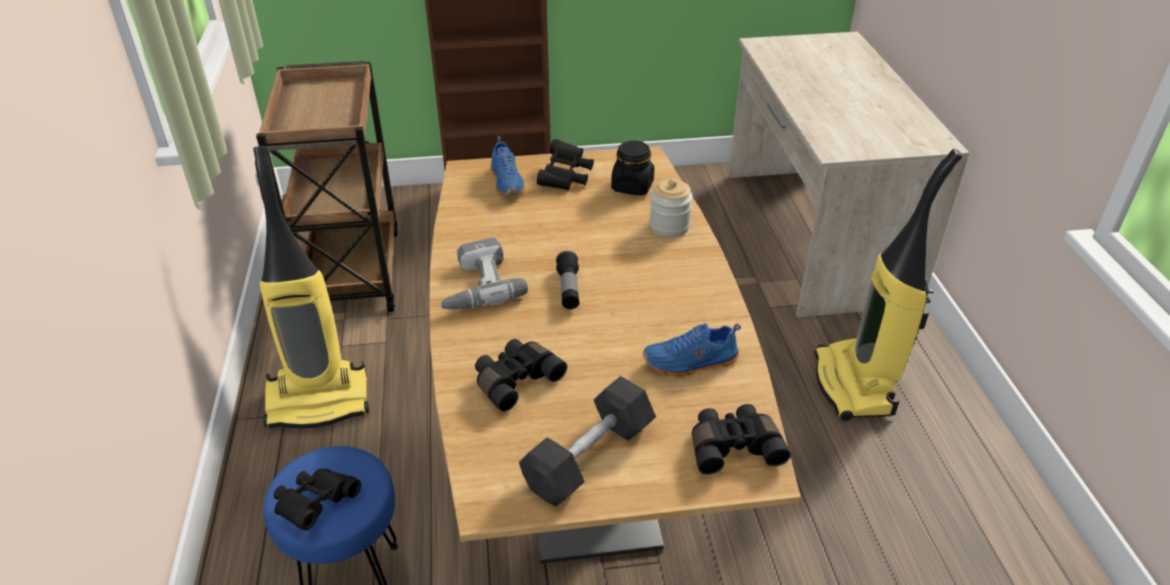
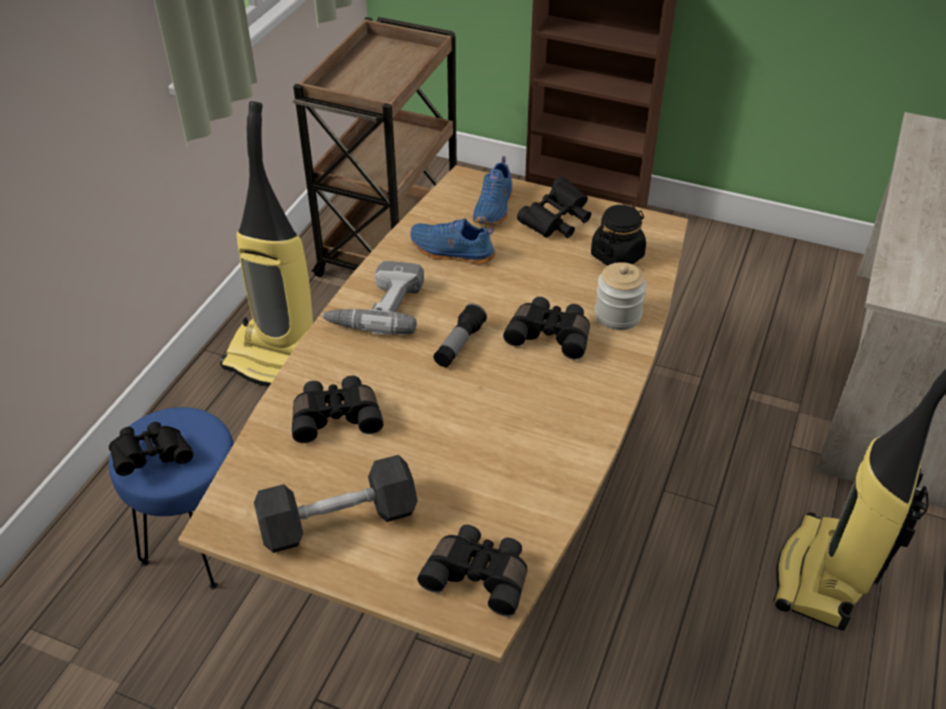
camera: 30 degrees right, 5 degrees up
blue shoe [643,323,741,378] -> blue shoe moved to [410,218,495,265]
none -> black binoculars [503,297,590,360]

